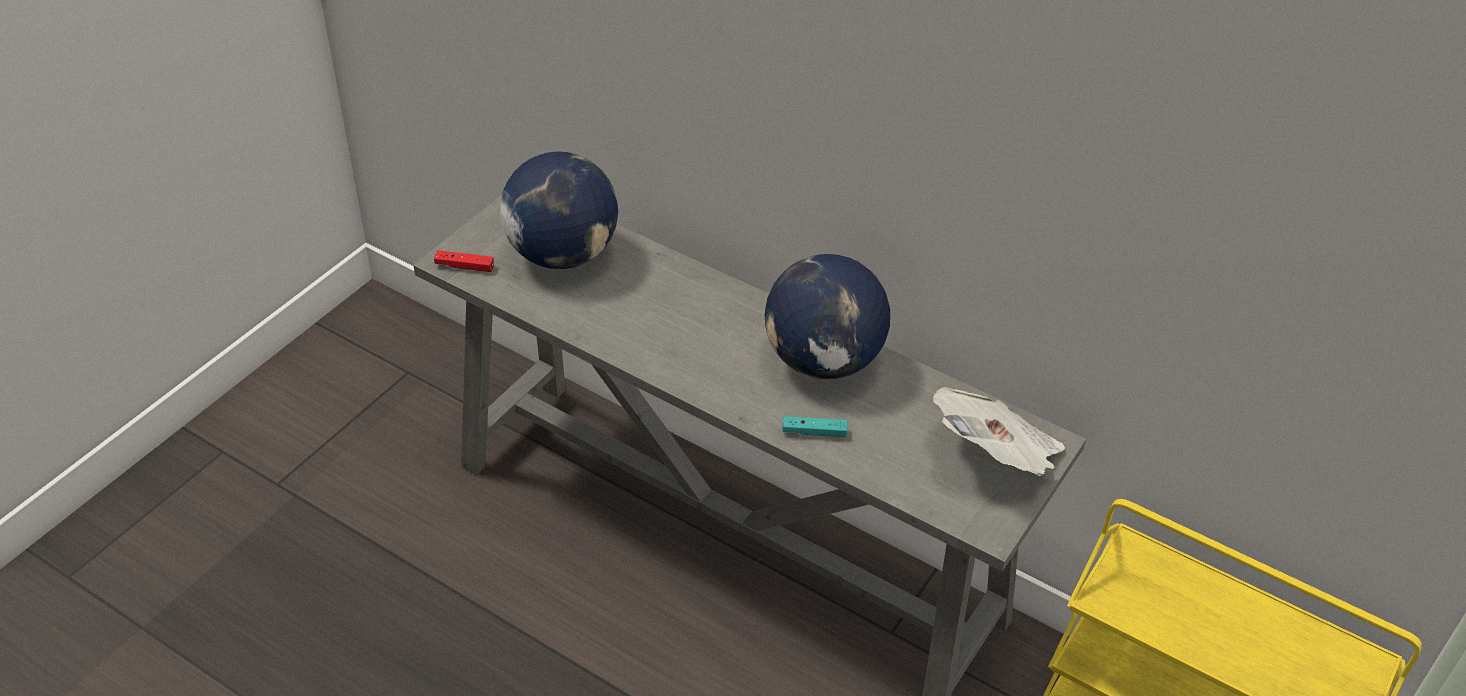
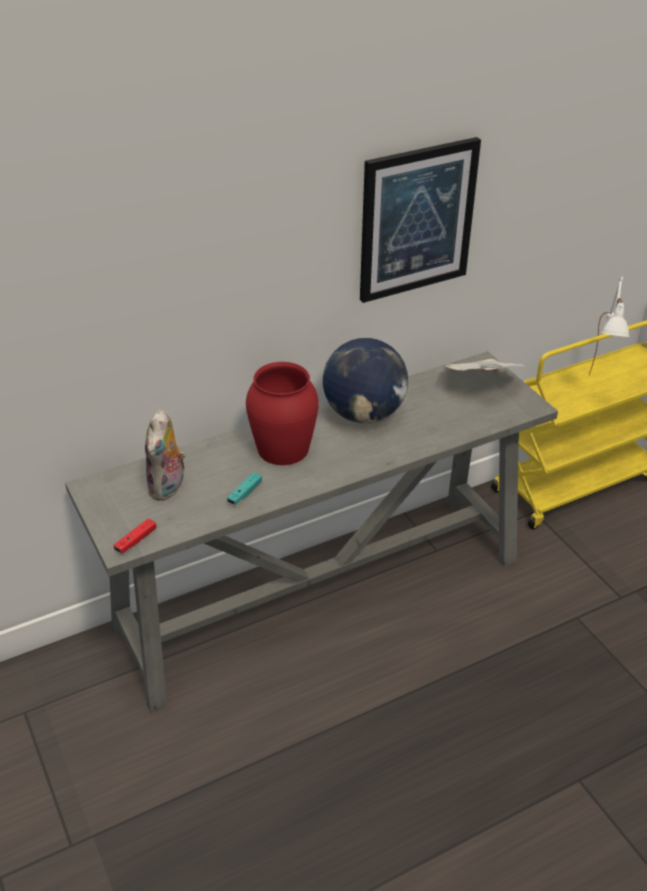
camera: 60 degrees left, 5 degrees down
globe [500,151,618,269] -> plush toy [145,409,186,501]
turquoise game controller [782,416,847,437] -> turquoise game controller moved to [227,472,262,505]
none -> red vase [246,362,319,465]
none -> picture [360,137,481,303]
none -> white table lamp [589,277,630,375]

